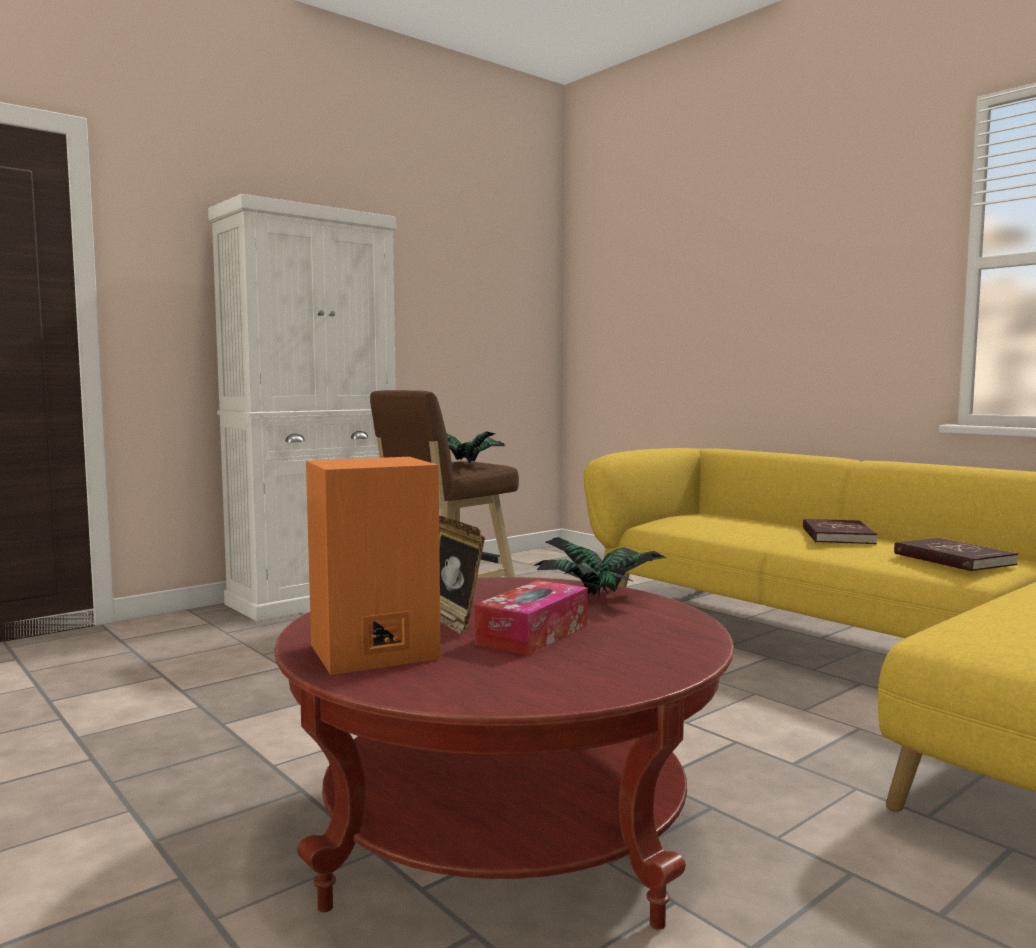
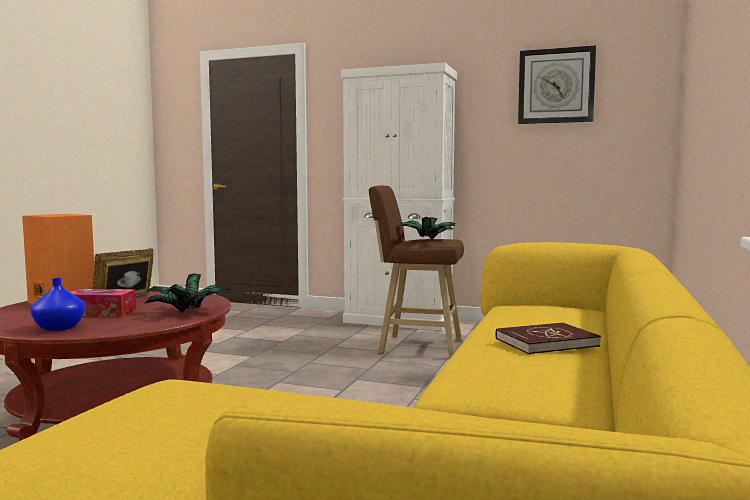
camera: 60 degrees right, 0 degrees up
red book [894,538,1018,571] -> none
none -> blue vase [31,278,85,331]
none -> wall clock [518,45,596,124]

